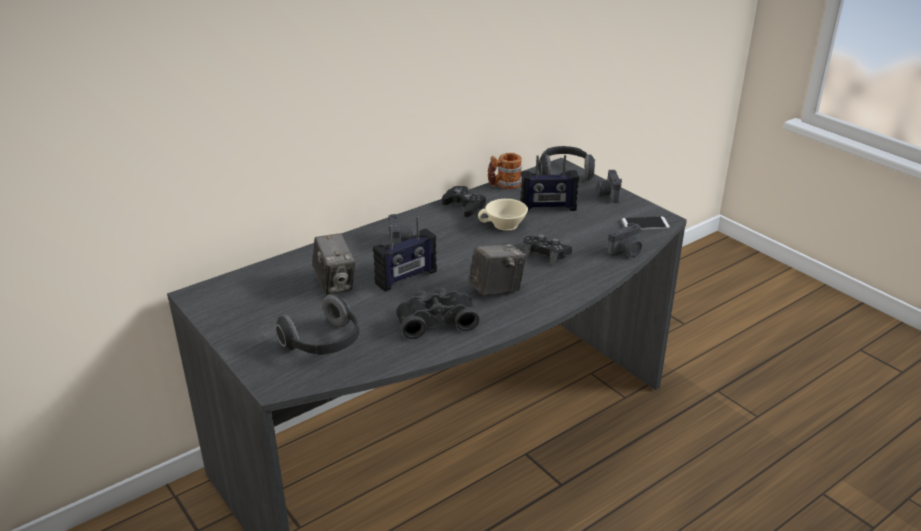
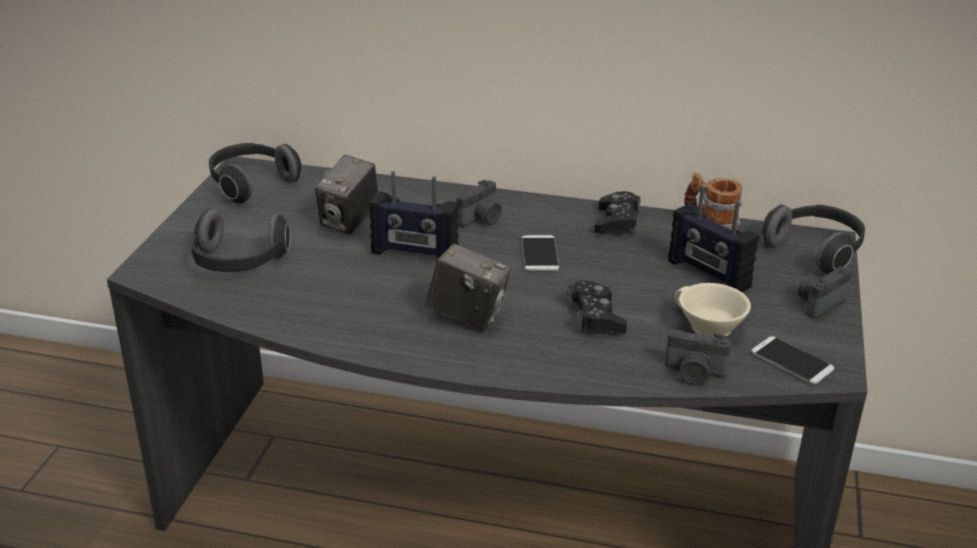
camera: 50 degrees right, 0 degrees up
black binoculars [396,287,480,339] -> none
beige cup [478,199,528,231] -> beige cup moved to [674,283,751,337]
none -> headphones [209,143,302,204]
none -> phone [522,235,559,271]

